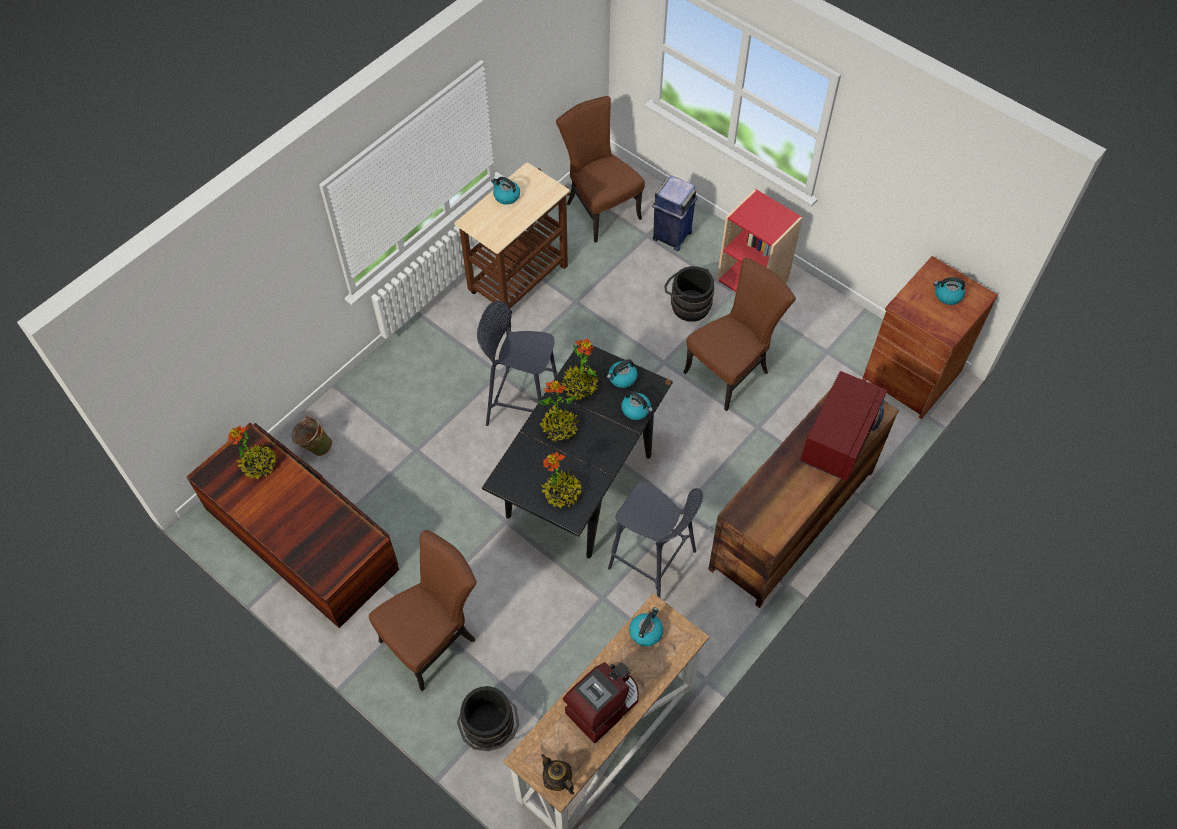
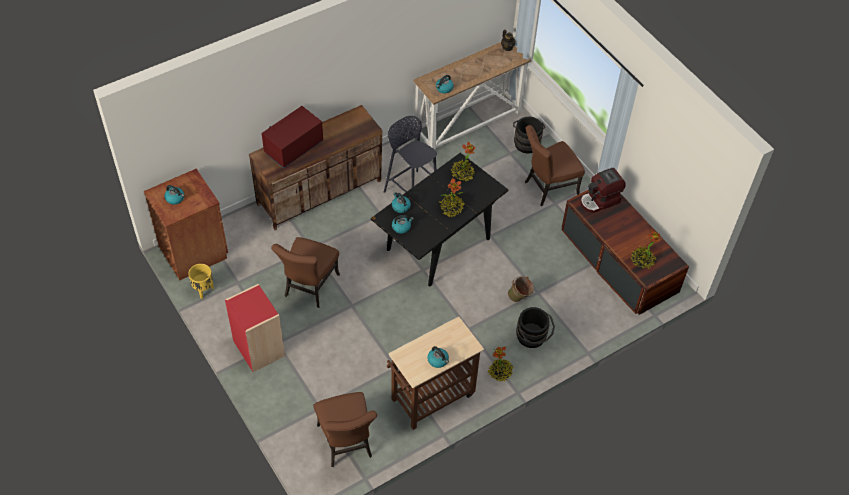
camera: 165 degrees left, 5 degrees down
green bucket [291,416,332,456] -> green bucket moved to [508,276,534,302]
grey stool [477,301,558,426] -> none
potted plant [561,338,598,400] -> potted plant moved to [488,347,513,381]
coffee machine [563,662,639,743] -> coffee machine moved to [580,168,626,213]
blue trash can [652,176,698,251] -> none
black bucket [664,266,714,322] -> black bucket moved to [516,307,555,348]
brown chair [683,258,796,411] -> brown chair turned 45 degrees counterclockwise [271,237,340,308]
none -> yellow planter [188,264,214,299]

